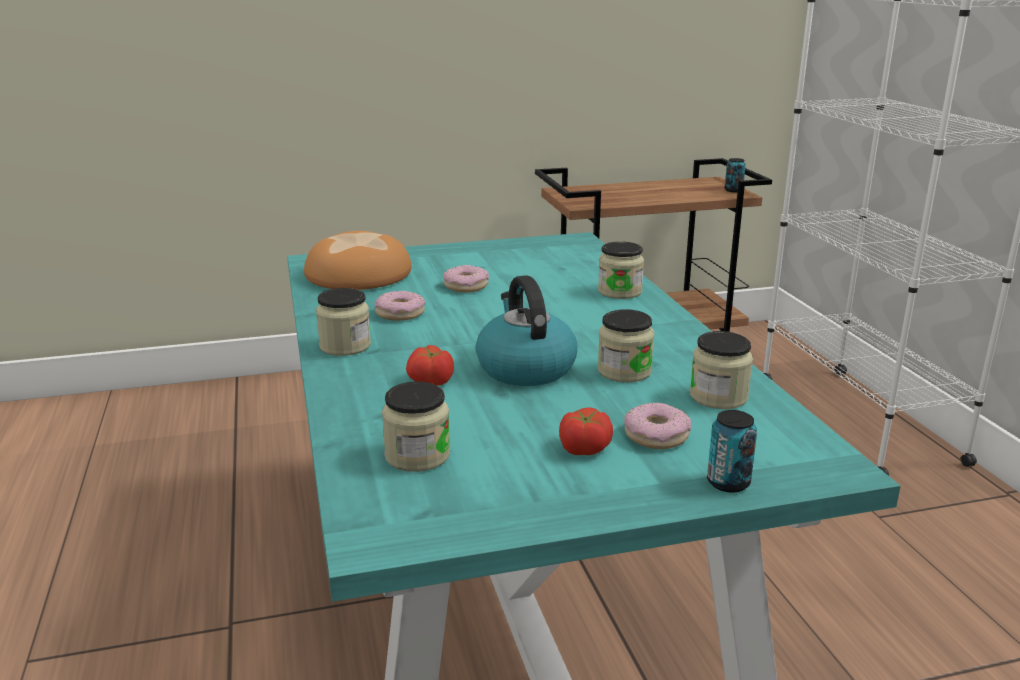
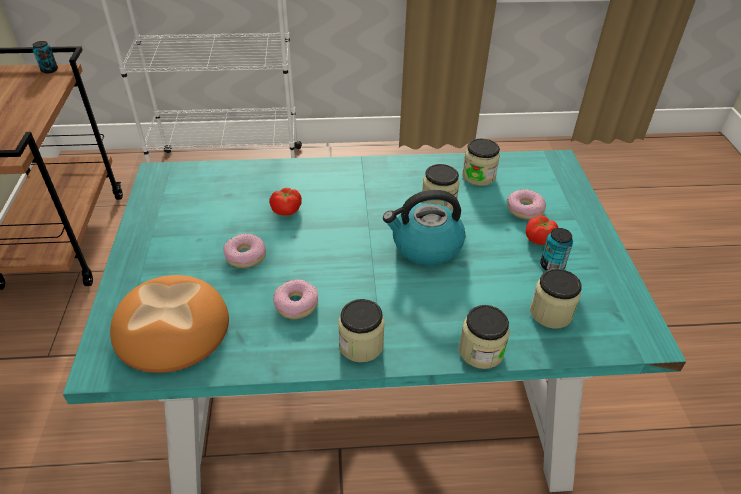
camera: 80 degrees left, 20 degrees up
tomato [406,345,454,386] -> tomato moved to [269,188,302,216]
jar [598,242,644,299] -> jar moved to [459,305,510,369]
can [707,410,757,493] -> can moved to [540,228,573,271]

